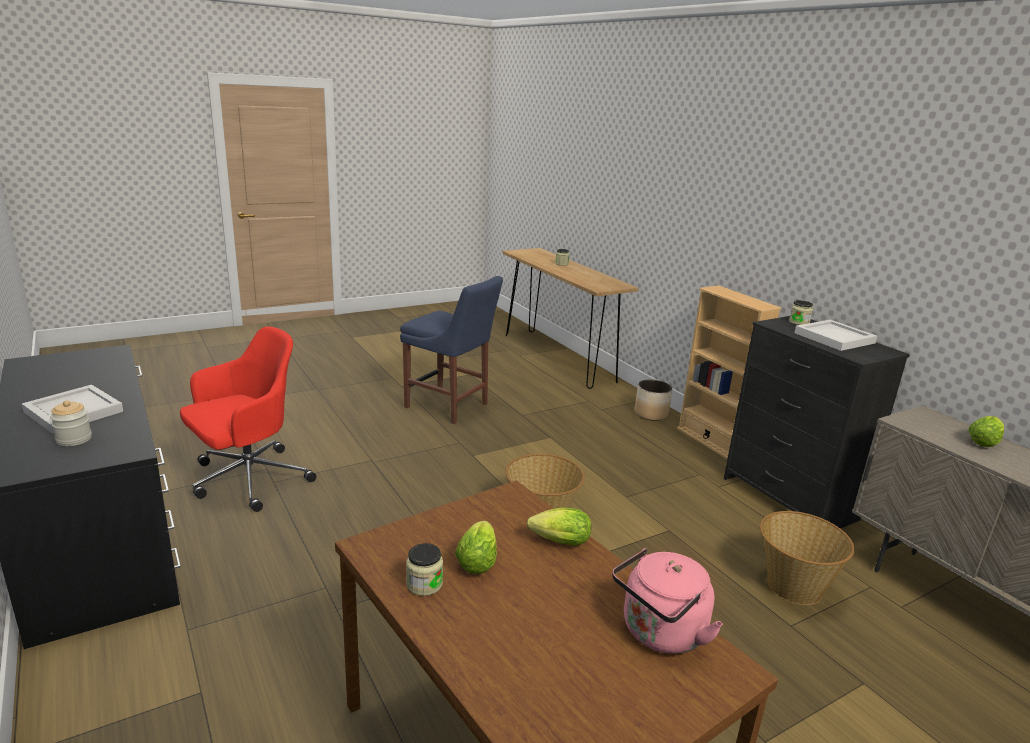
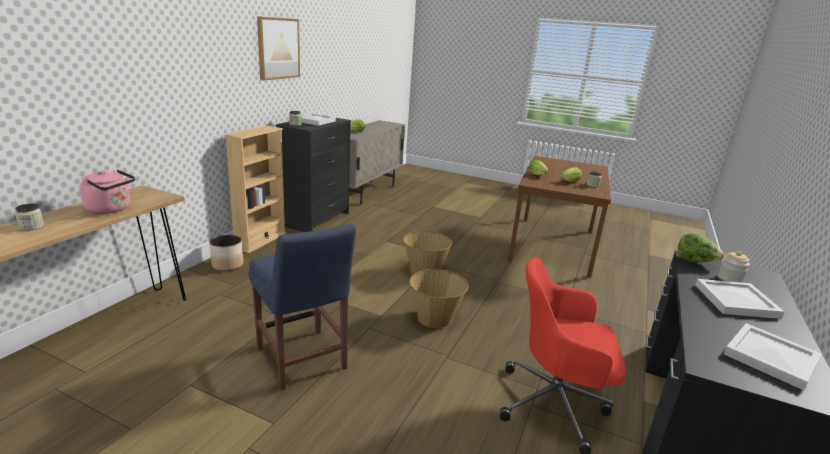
camera: 125 degrees left, 0 degrees up
blue chair [400,276,503,424] -> blue chair turned 150 degrees clockwise [248,224,356,391]
pink kettle [612,548,723,654] -> pink kettle moved to [79,169,135,214]
basket [760,511,854,605] -> basket moved to [409,269,468,328]
none -> picture [257,16,300,81]
none -> lettuce [678,233,725,262]
none -> white tray [724,323,821,390]

